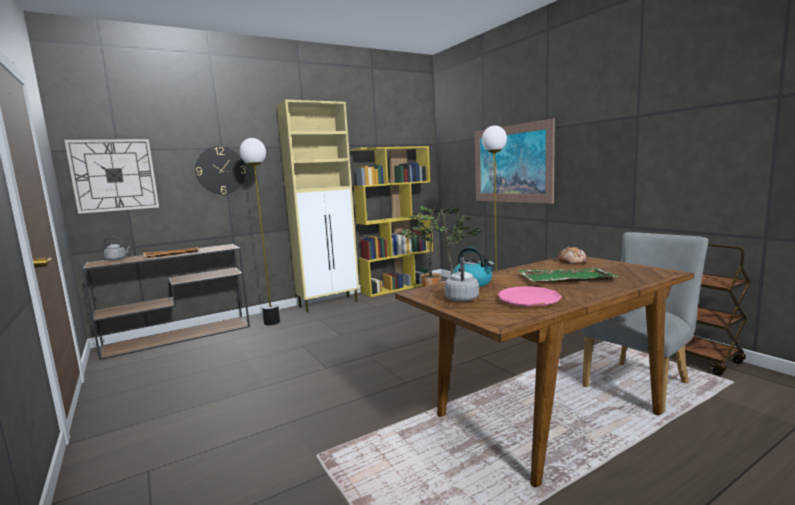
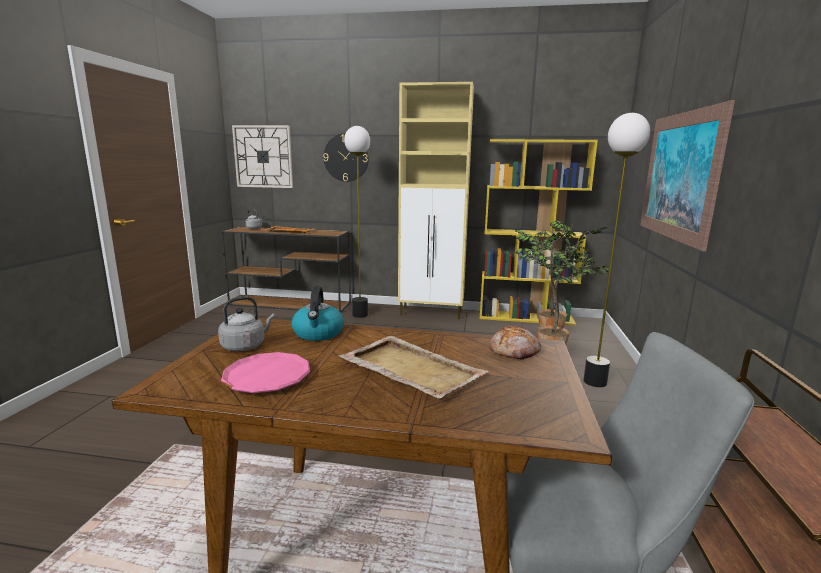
camera: 40 degrees right, 5 degrees up
green tray [518,267,619,283] -> beige tray [339,336,489,399]

